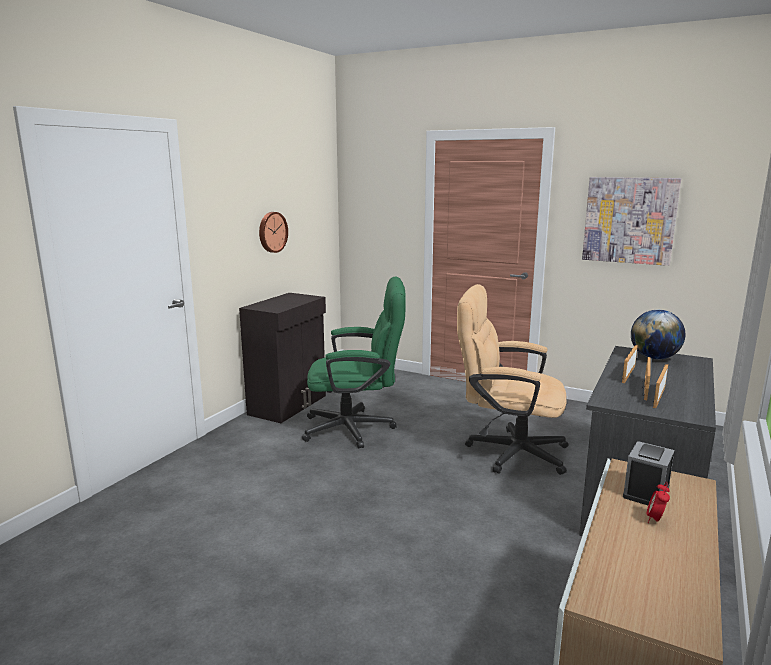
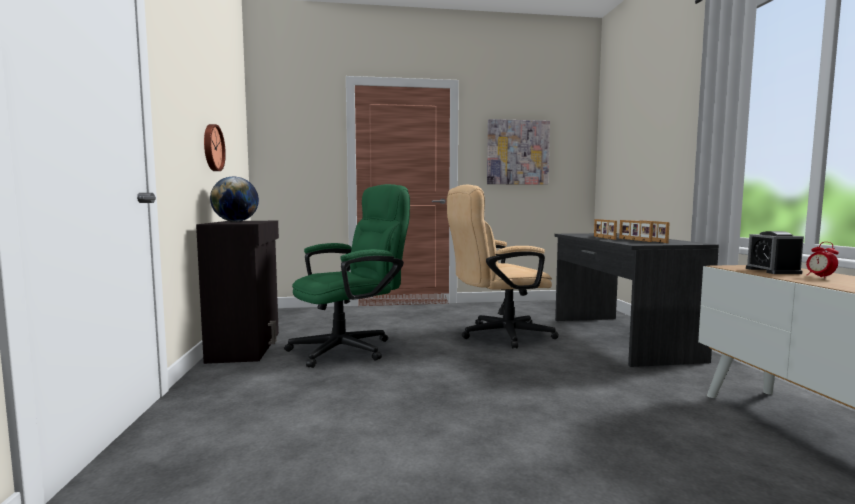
camera: 35 degrees left, 10 degrees down
globe [631,310,685,359] -> globe moved to [210,176,259,222]

